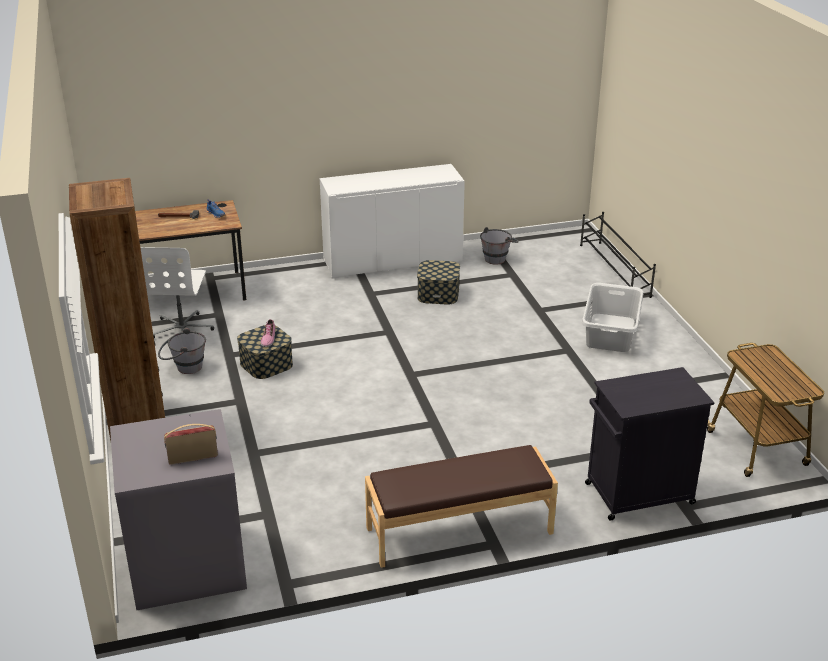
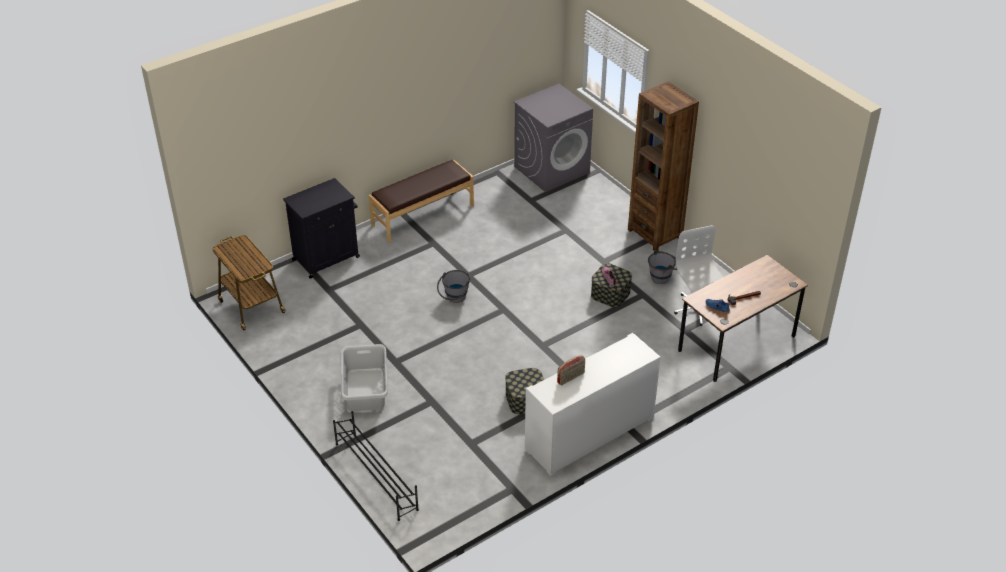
camera: 160 degrees right, 10 degrees up
radio [164,424,218,465] -> radio moved to [557,355,585,386]
grey bucket [480,227,519,265] -> grey bucket moved to [437,270,470,303]

